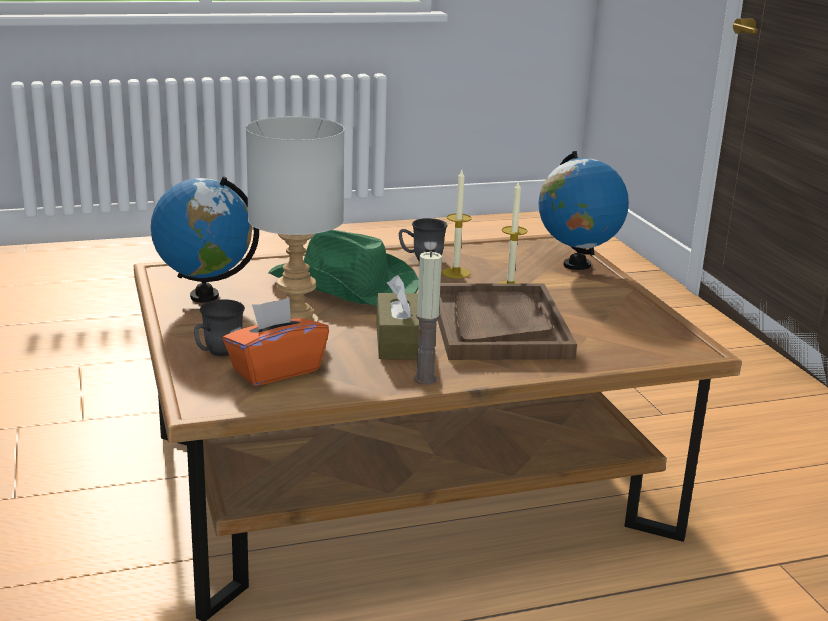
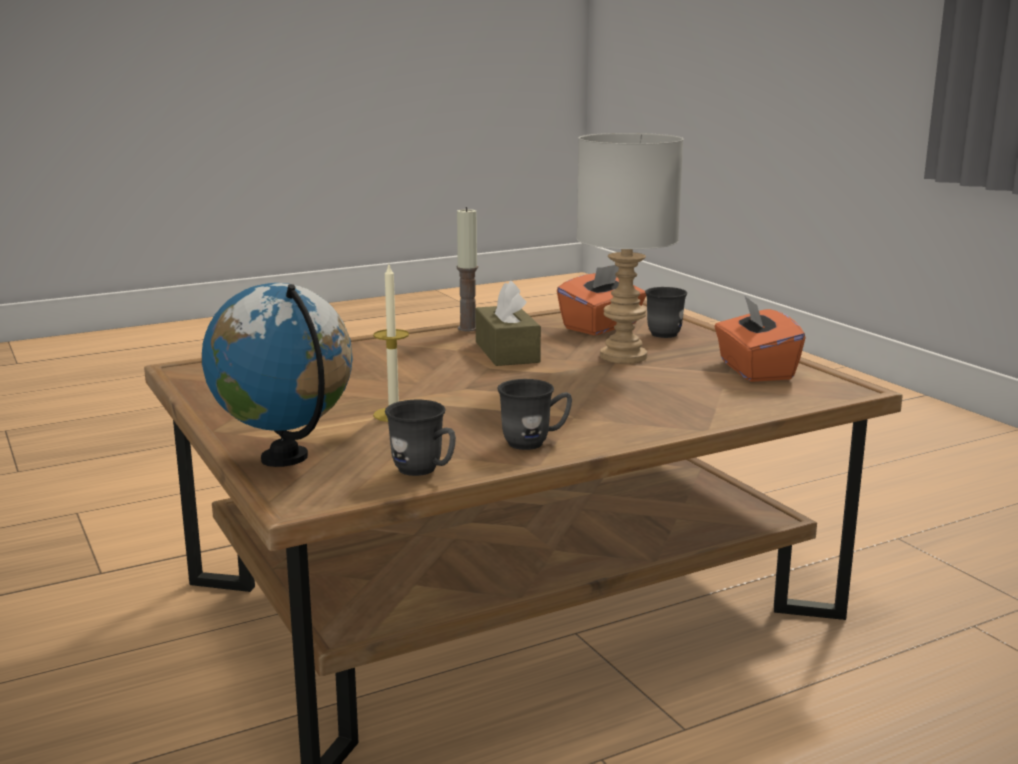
camera: 170 degrees right, 5 degrees down
globe [151,176,259,303] -> orange tissue box [715,296,805,382]
green hat [268,230,419,307] -> none
brown tray [438,283,577,360] -> none
candle [442,170,472,278] -> none
none -> grey mug [385,400,456,476]

